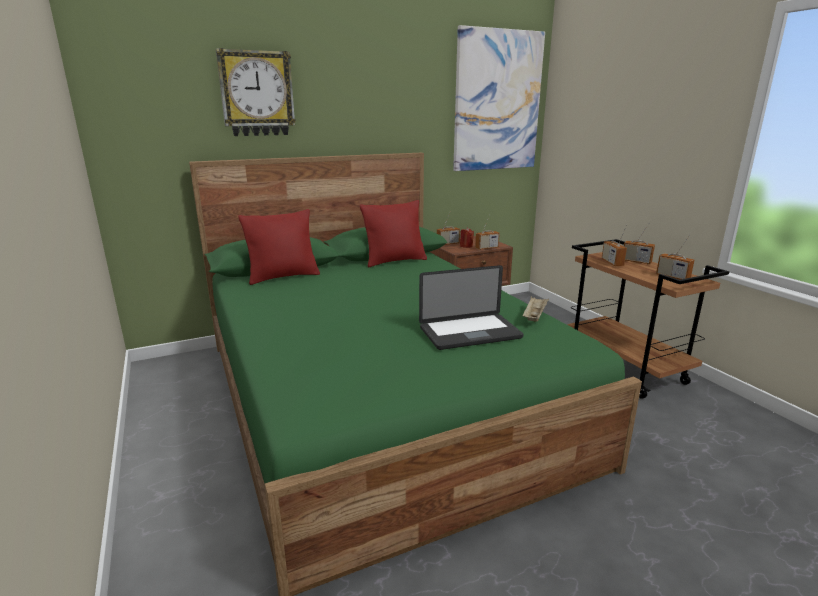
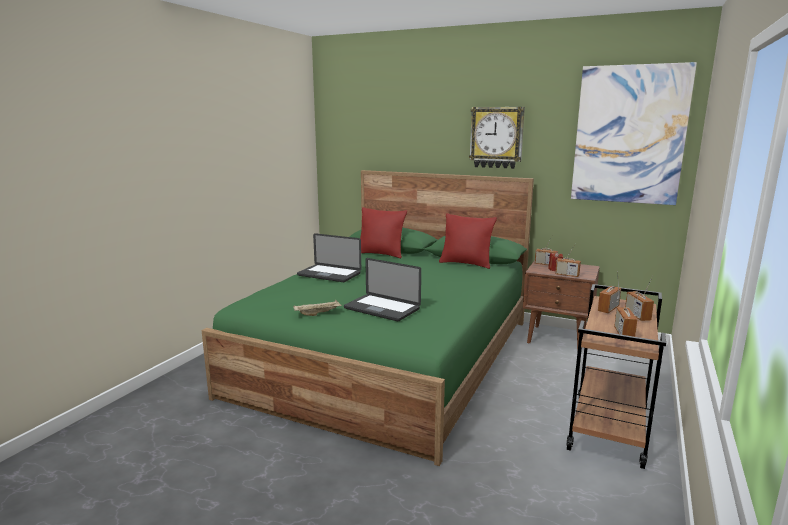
camera: 50 degrees right, 5 degrees down
wall clock [216,48,296,136] -> wall clock moved to [469,107,525,169]
beige tray [522,296,549,322] -> beige tray moved to [293,300,342,316]
none -> laptop [297,233,361,282]

